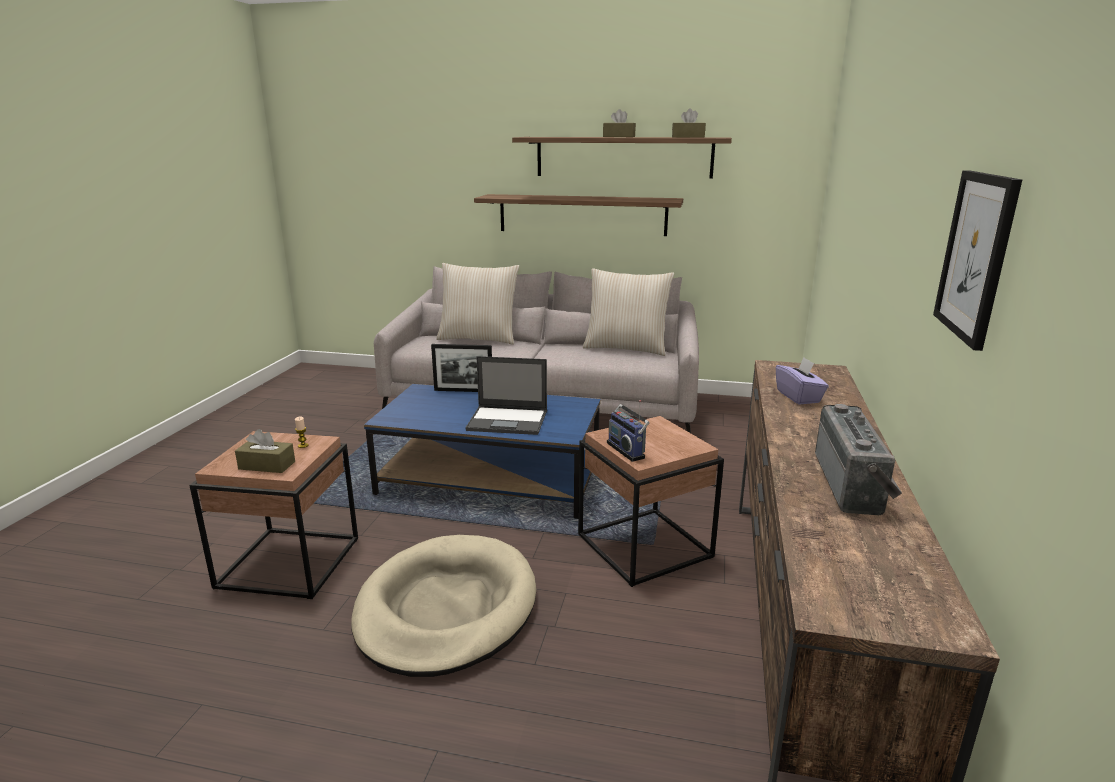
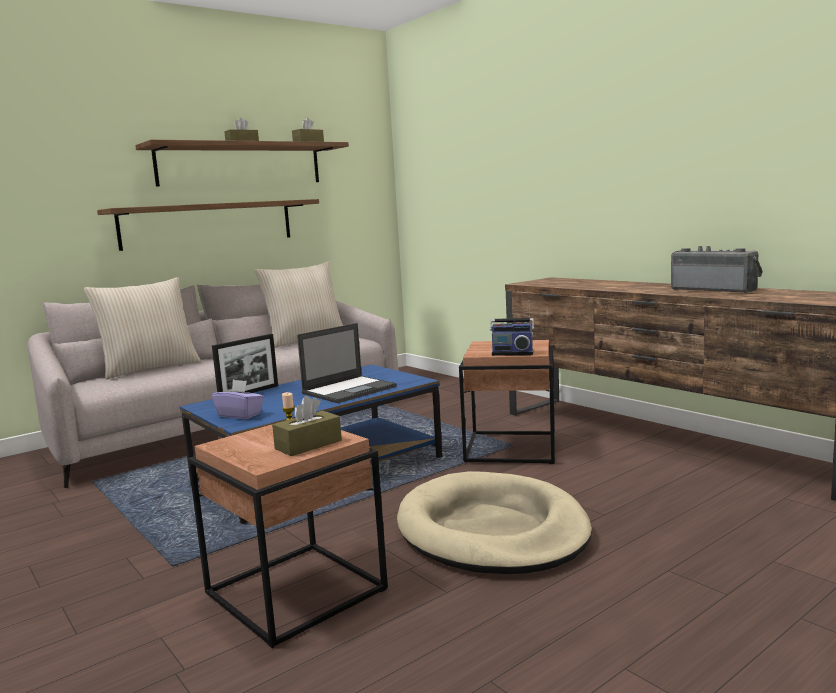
camera: 50 degrees left, 10 degrees down
purple tissue box [776,357,829,405] -> purple tissue box moved to [211,380,264,419]
picture [933,171,1022,351] -> none

